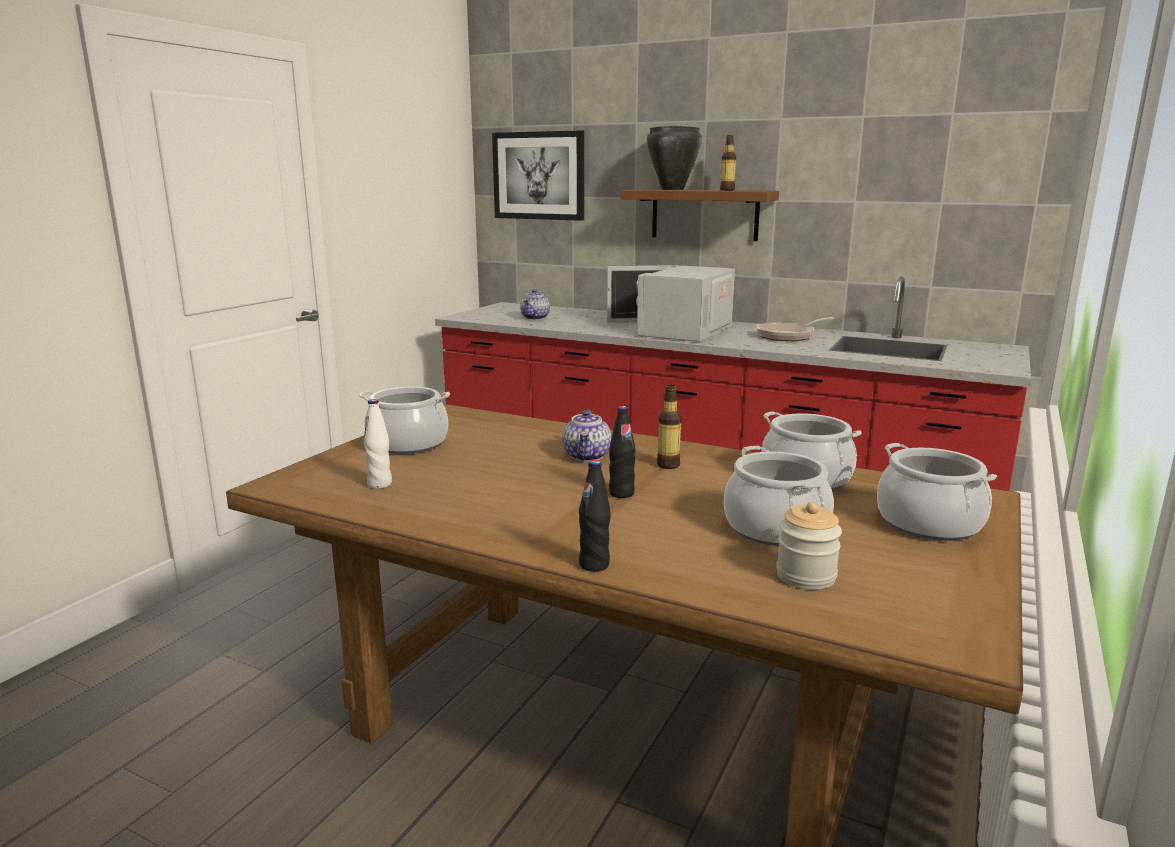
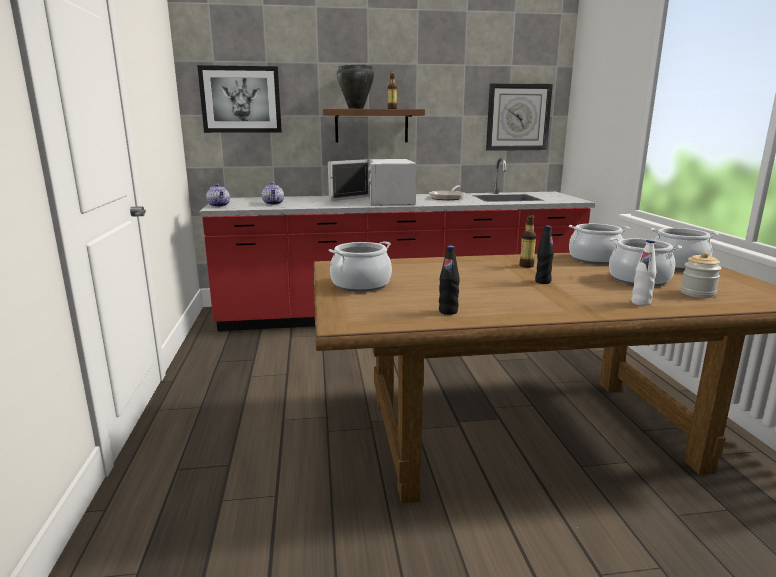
camera: 35 degrees left, 0 degrees up
white bottle [364,399,392,489] -> white bottle moved to [632,240,656,306]
teapot [562,410,611,461] -> teapot moved to [206,184,230,207]
black bottle [579,460,611,572] -> black bottle moved to [439,246,460,315]
none -> wall clock [486,83,553,151]

